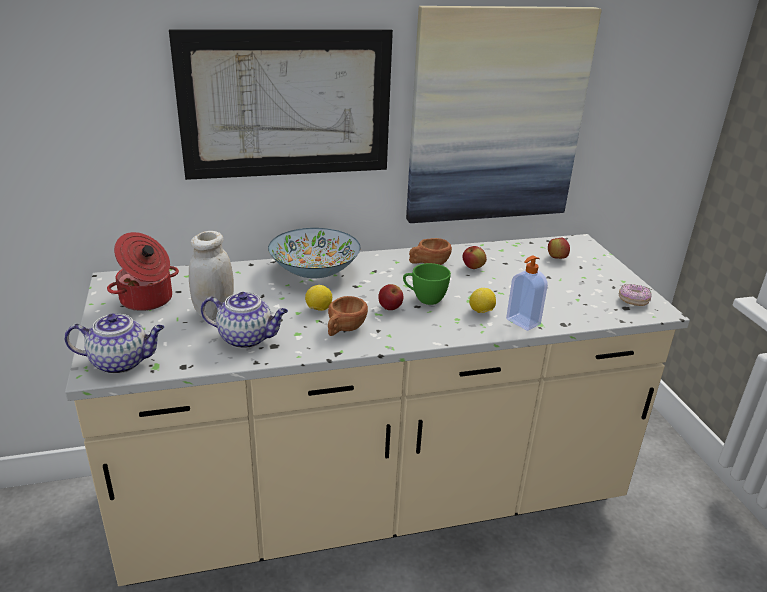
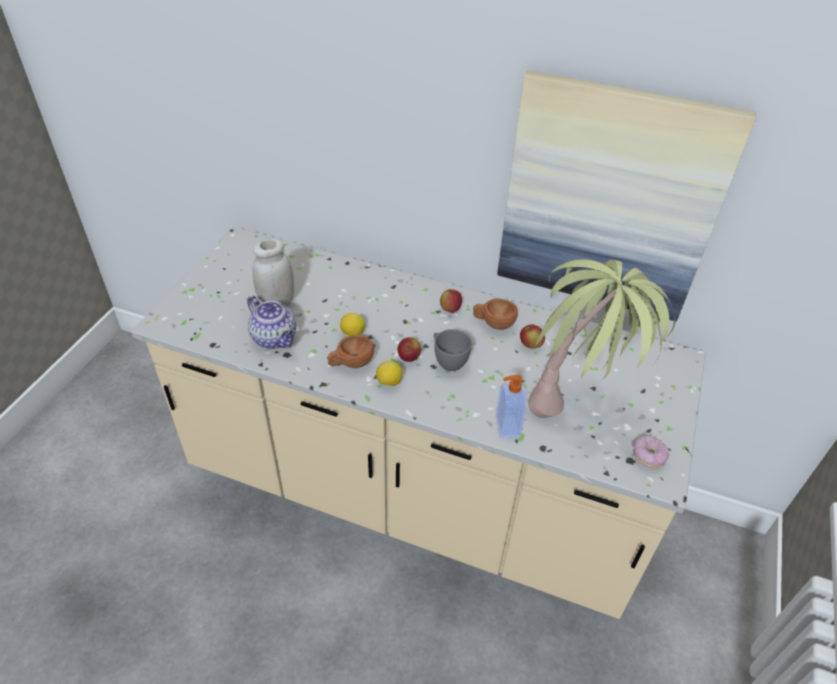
camera: 35 degrees right, 15 degrees up
teapot [64,314,164,374] -> none
cooking pot [107,232,179,311] -> none
picture [169,29,393,180] -> none
bowl [268,228,360,278] -> none
green cup [403,263,451,305] -> grey cup [434,329,472,371]
lemon [469,288,496,313] -> lemon moved to [376,361,402,386]
apple [548,238,570,259] -> apple moved to [440,289,462,313]
none -> potted plant [528,259,675,418]

